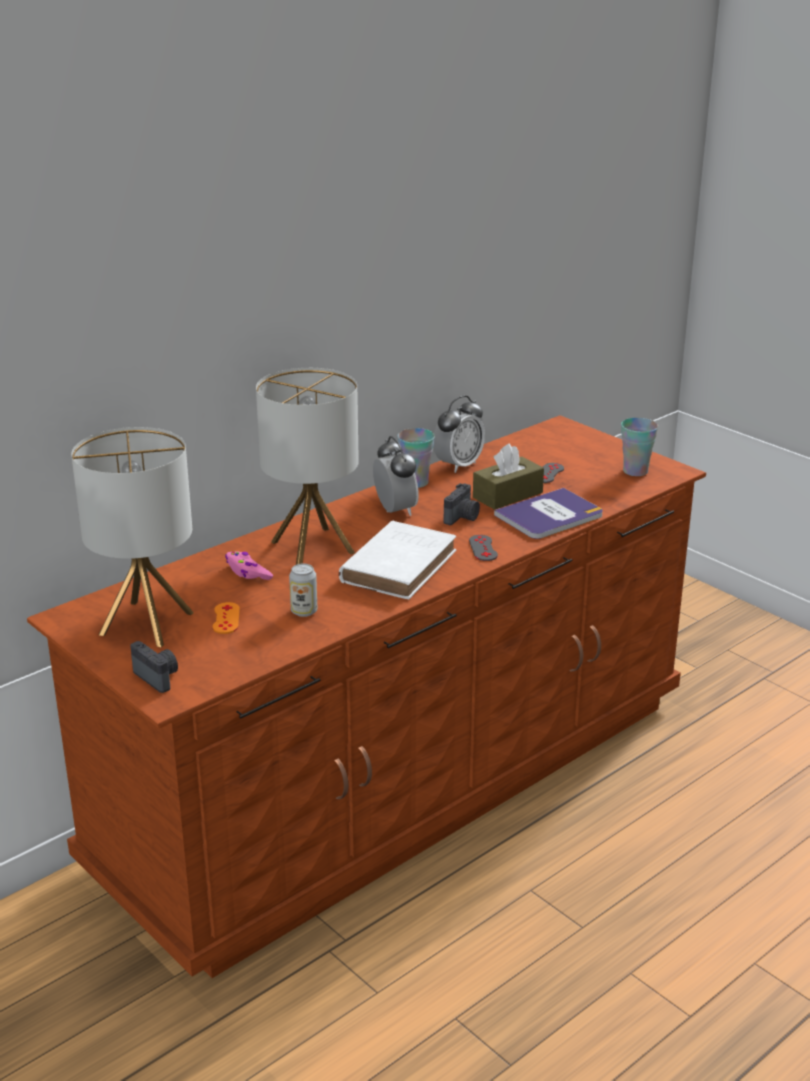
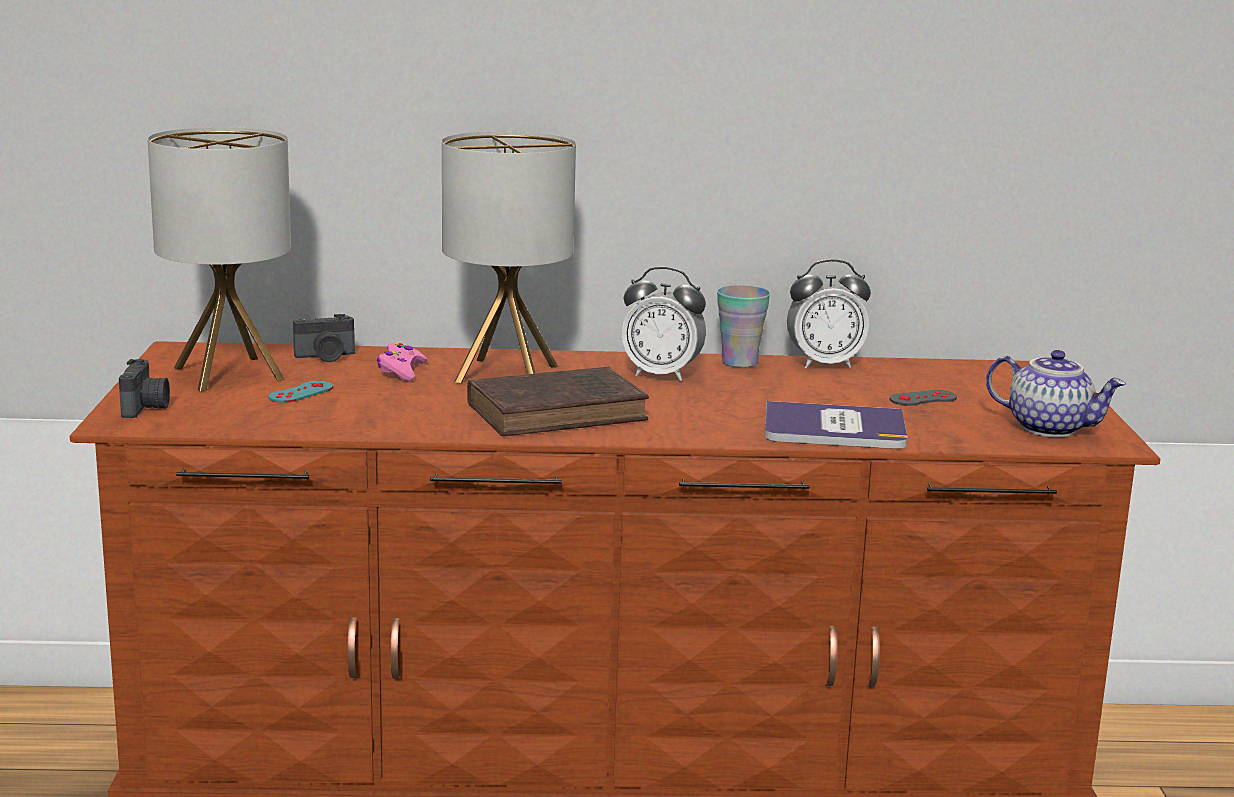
camera: 40 degrees right, 10 degrees down
orange game controller [213,602,240,634] -> turquoise game controller [268,381,333,403]
can [289,563,317,617] -> none
white book [339,521,456,599] -> brown book [467,367,649,436]
alarm clock [373,436,419,516] -> alarm clock turned 90 degrees clockwise [621,267,706,382]
camera [444,483,480,525] -> camera moved to [293,314,355,362]
grey game controller [469,535,498,561] -> none
brown tissue box [473,443,544,510] -> none
cup [621,418,658,476] -> teapot [986,350,1126,437]

